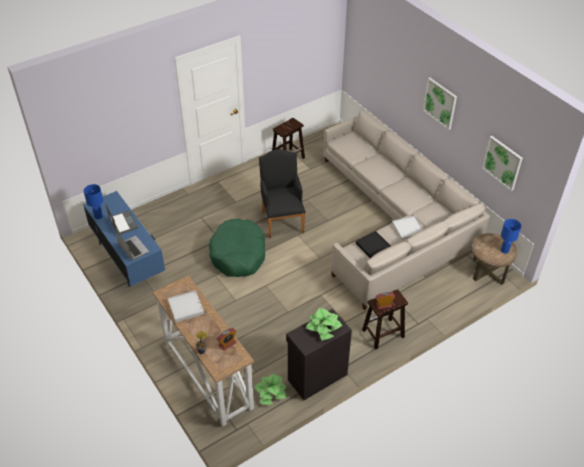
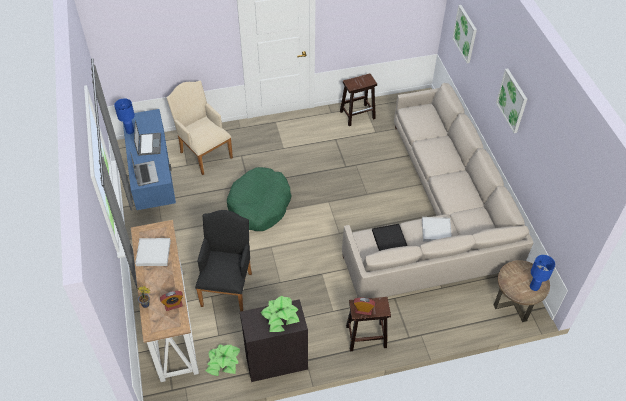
camera: 20 degrees right, 5 degrees up
black armchair [259,149,306,238] -> black armchair moved to [195,210,252,312]
picture [482,136,523,191] -> picture moved to [452,5,477,63]
none -> beige armchair [167,81,233,175]

